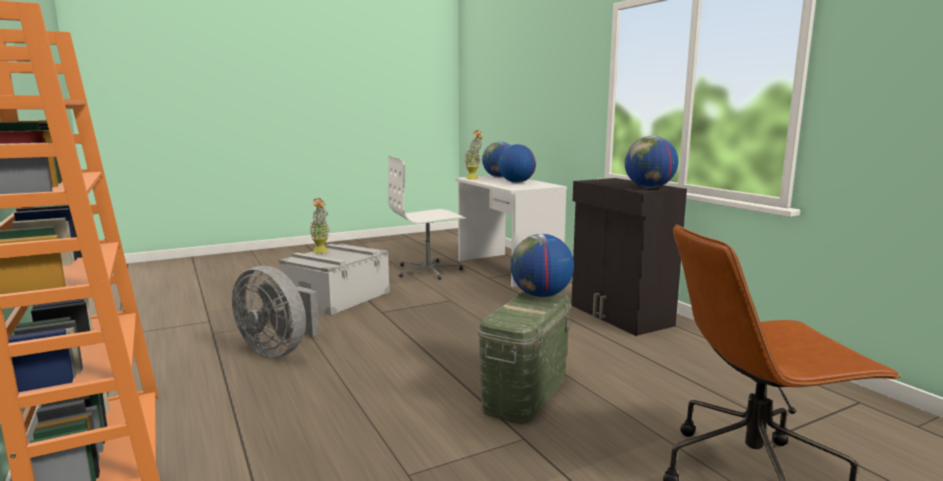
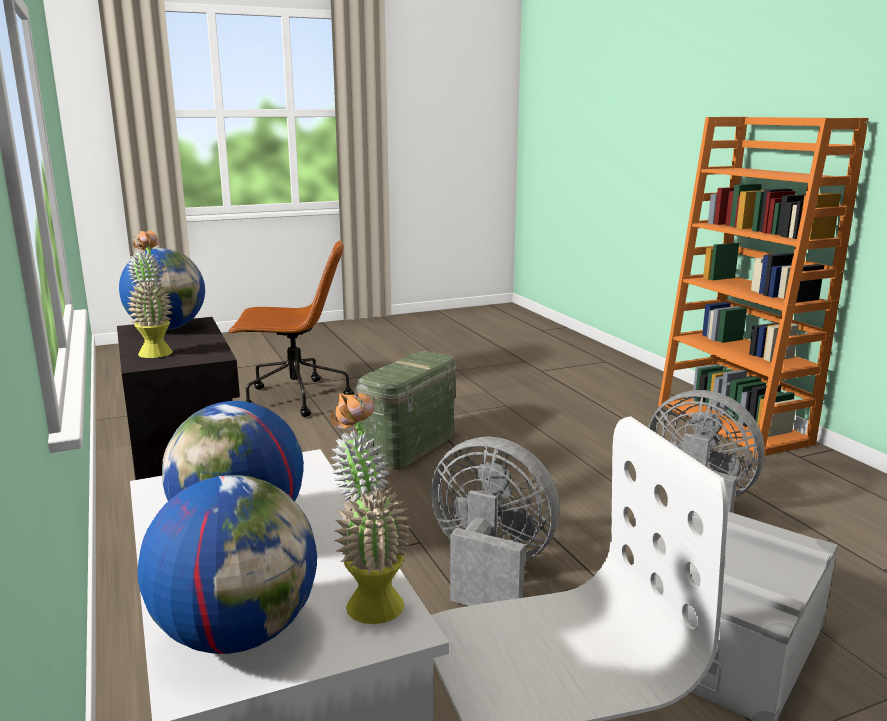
camera: 175 degrees left, 5 degrees up
potted plant [309,198,330,254] -> potted plant moved to [127,231,173,358]
globe [510,234,574,297] -> none
none -> grey fan [431,436,559,606]

